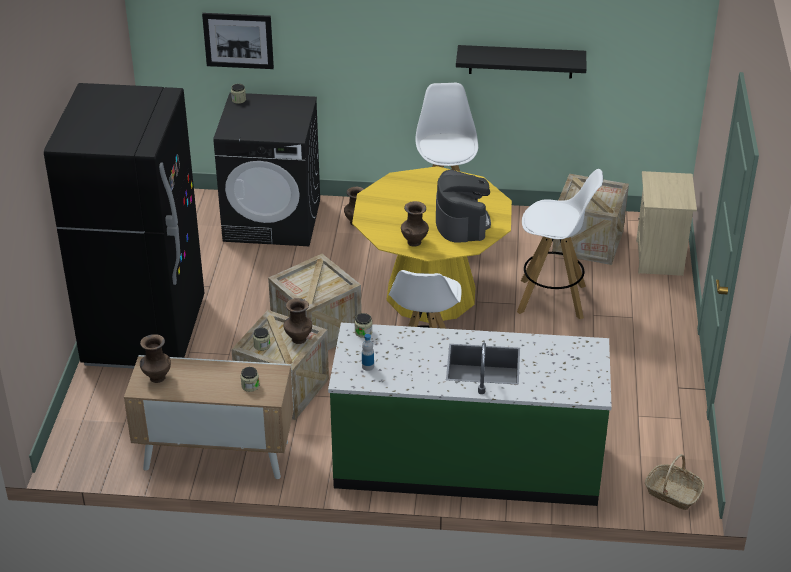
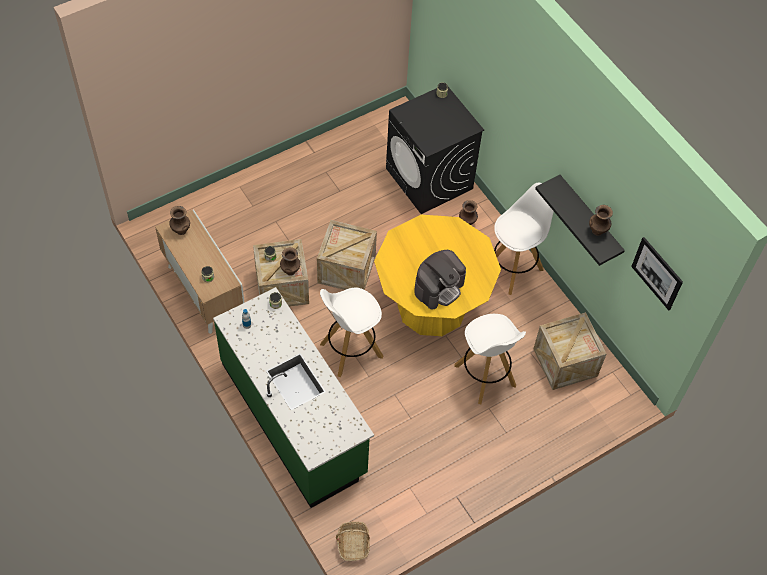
camera: 50 degrees right, 20 degrees up
black fridge [44,83,204,368] -> none
picture [202,13,274,69] -> picture moved to [631,237,683,310]
brown vase [401,201,429,247] -> brown vase moved to [589,205,613,236]
beige nightstand [636,171,697,276] -> none

